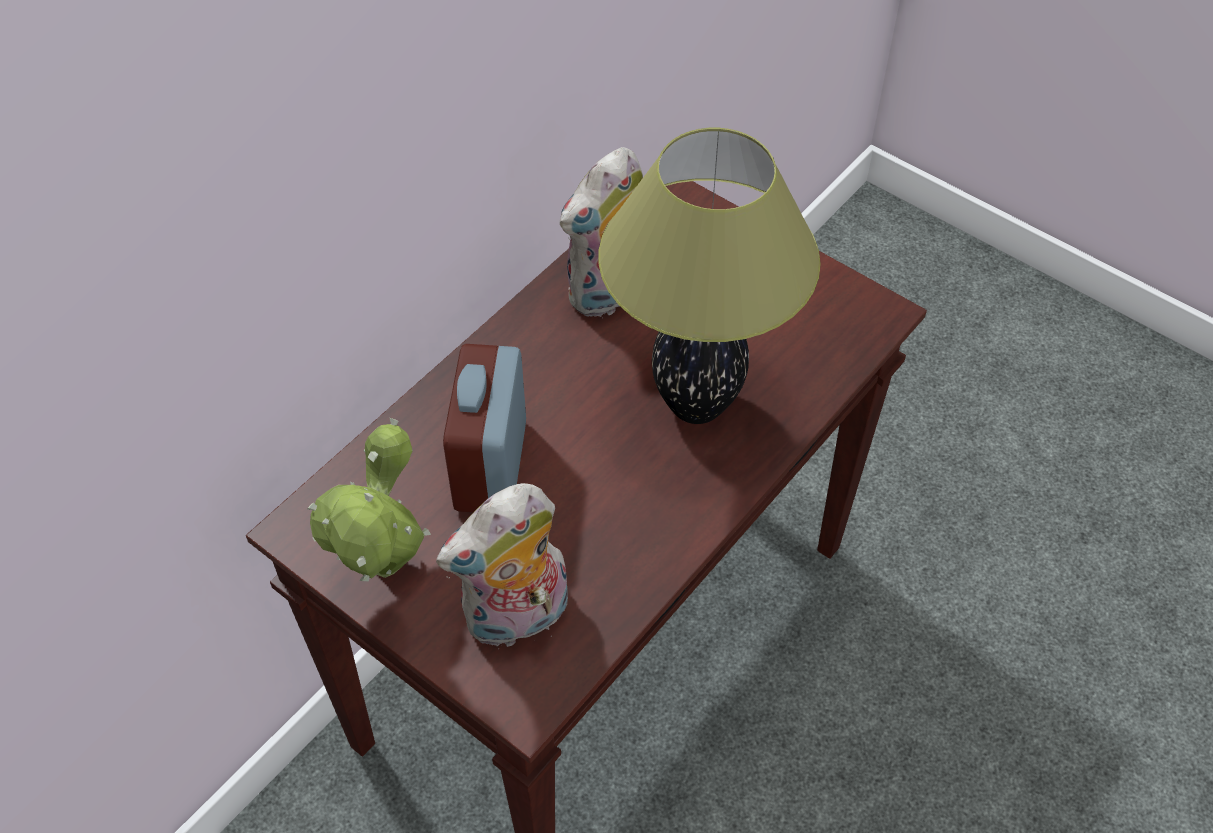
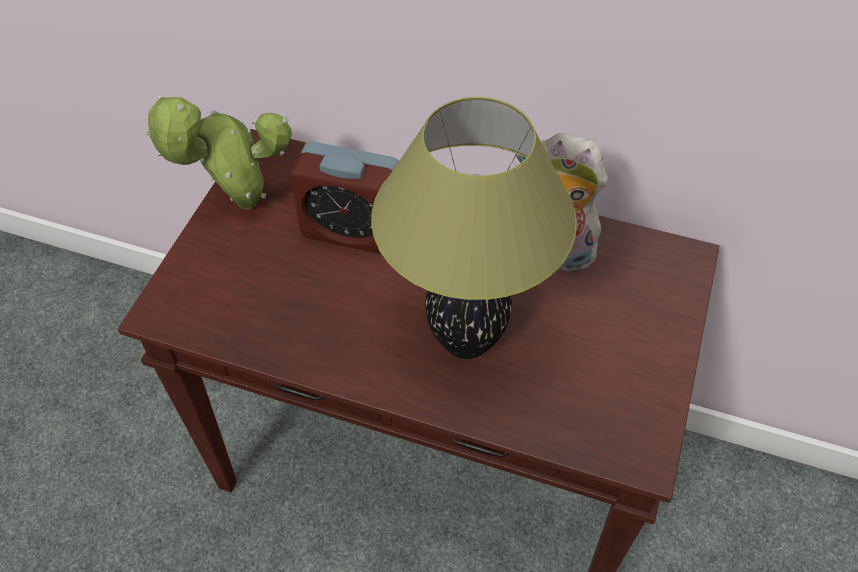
camera: 70 degrees right, 0 degrees up
plush toy [436,483,568,649] -> none
alarm clock [443,344,526,513] -> alarm clock turned 150 degrees counterclockwise [290,142,399,254]

